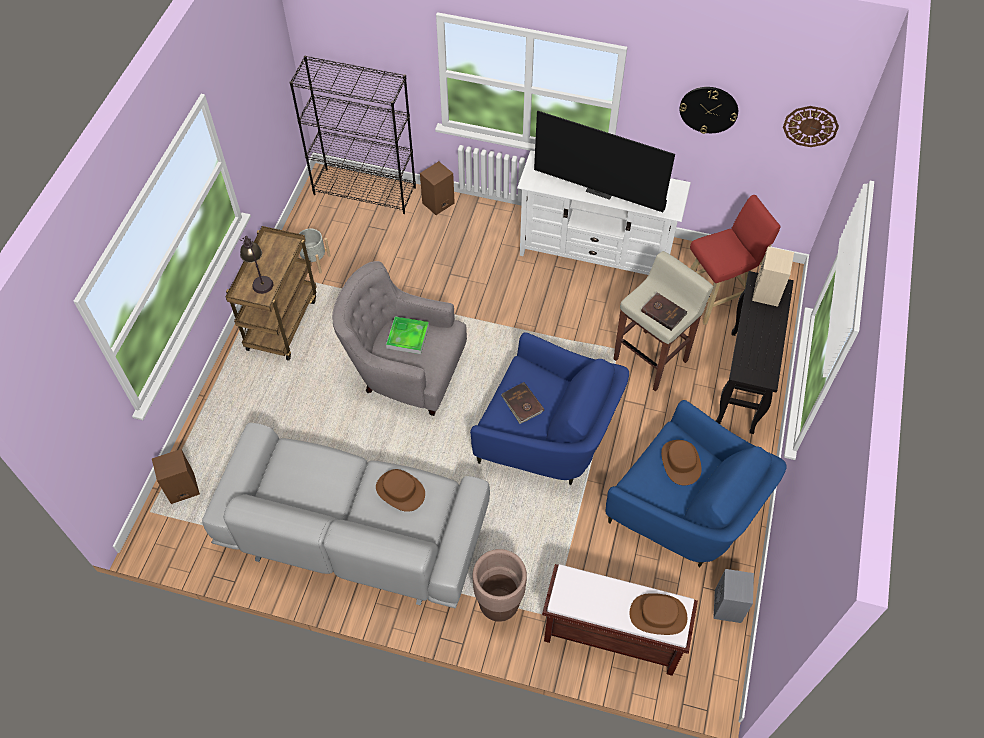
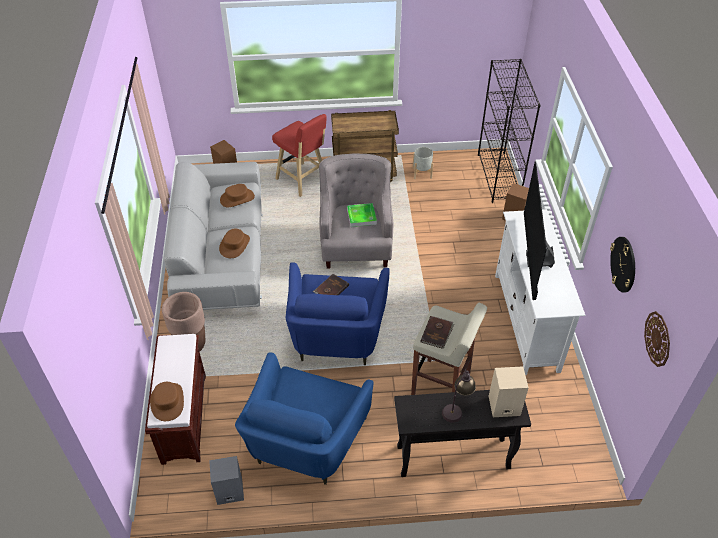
camera: 70 degrees right, 10 degrees down
table lamp [240,236,273,294] -> table lamp moved to [442,369,476,423]
brown hat [661,440,701,485] -> brown hat moved to [220,184,255,207]
red stool [690,195,781,325] -> red stool moved to [272,114,327,197]

